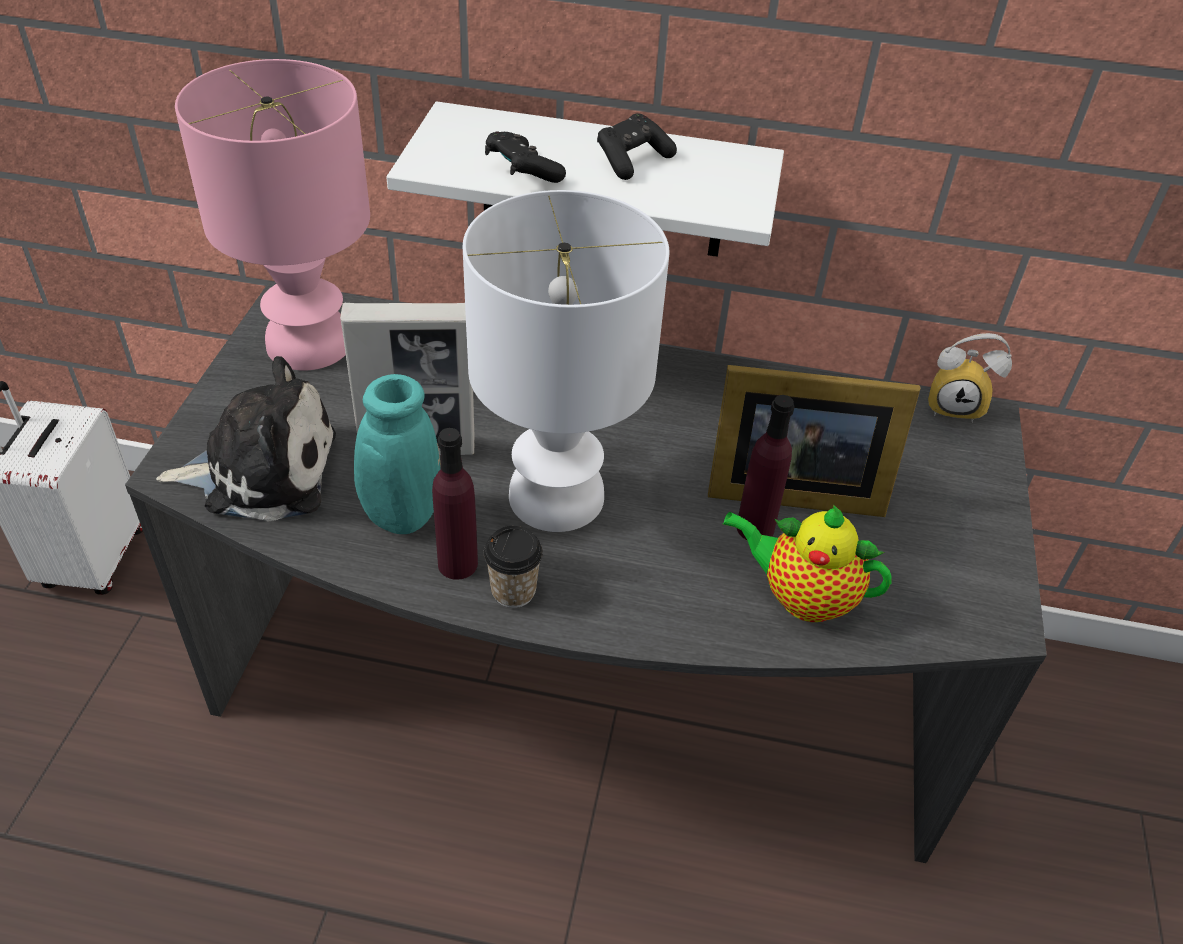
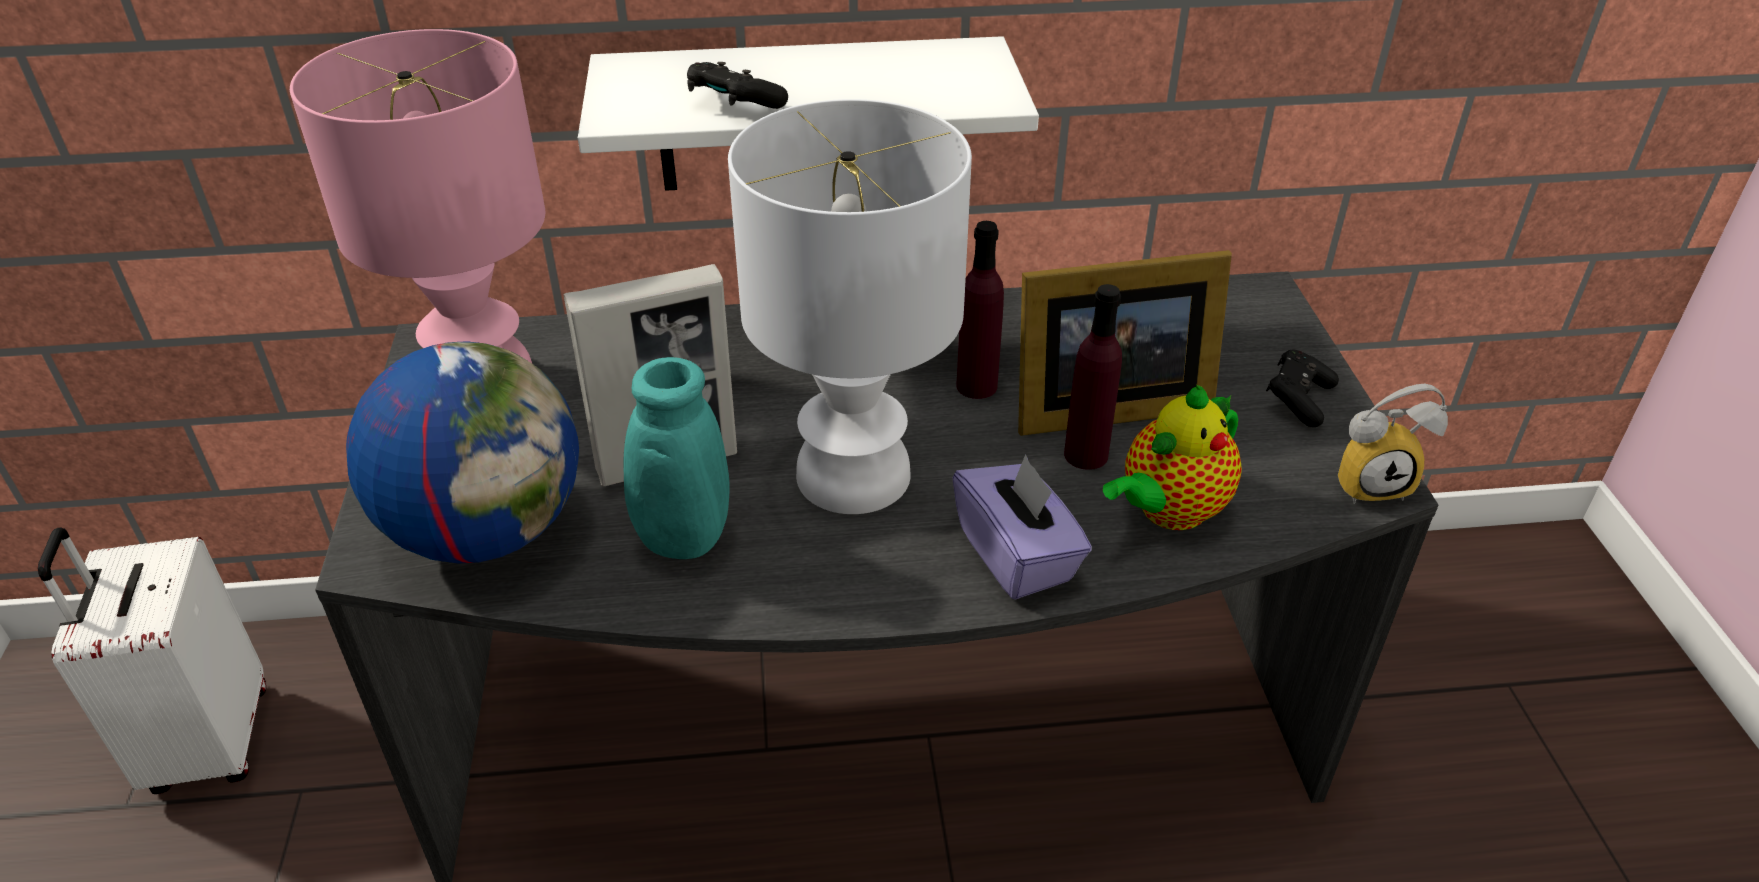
camera: 15 degrees left, 5 degrees down
plush toy [156,356,336,522] -> globe [346,341,579,564]
purple bottle [432,428,478,580] -> purple bottle moved to [956,221,1004,399]
cup [484,526,543,608] -> none
black game controller [597,113,677,180] -> black game controller moved to [1266,350,1339,427]
teapot [723,504,892,622] -> teapot turned 45 degrees counterclockwise [1103,385,1242,530]
alarm clock [928,333,1012,423] -> alarm clock moved to [1338,384,1448,504]
none -> purple tissue box [952,454,1092,600]

